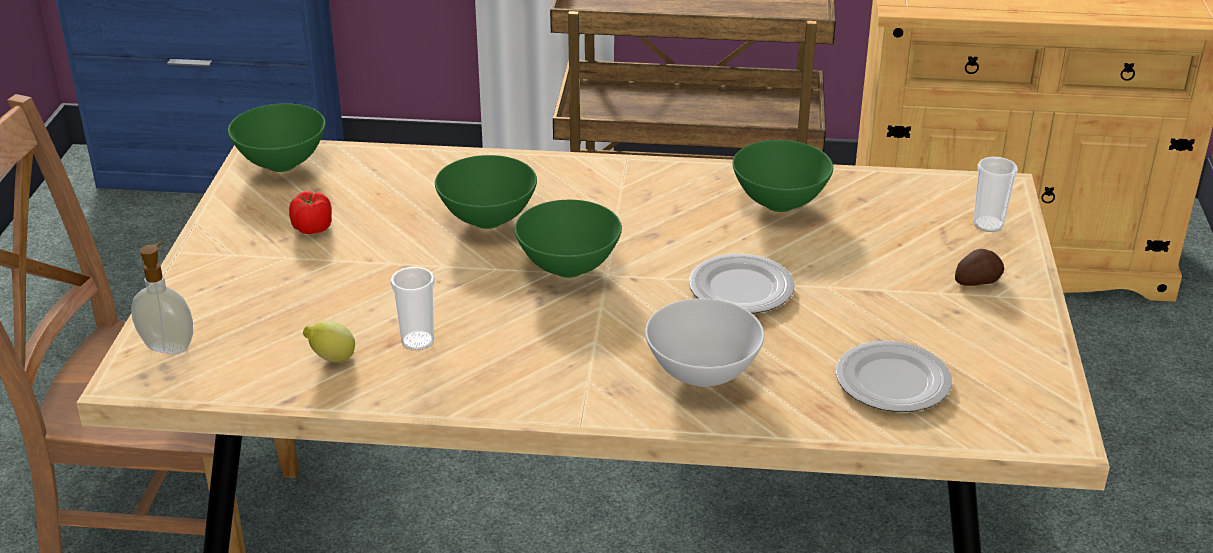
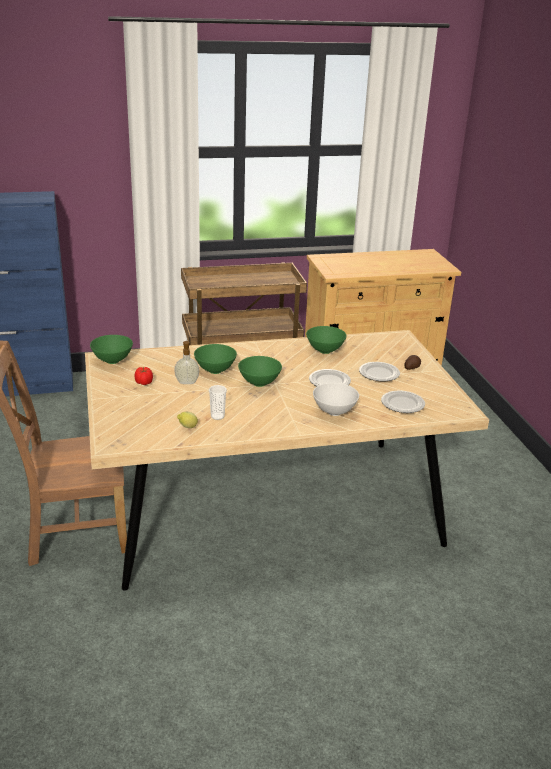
camera: 20 degrees left, 5 degrees down
soap dispenser [131,242,193,354] -> soap dispenser moved to [174,340,199,384]
cup [974,157,1018,232] -> none
none -> plate [359,362,400,381]

